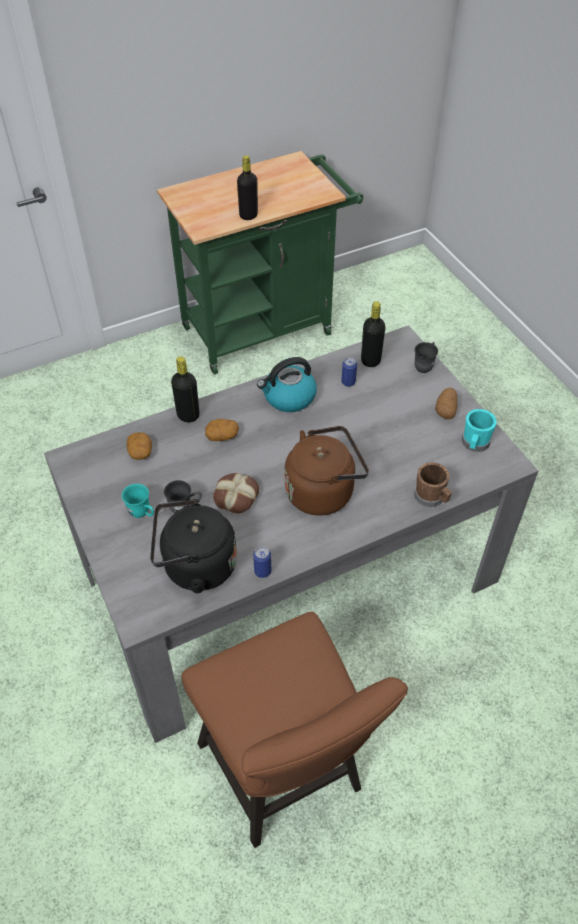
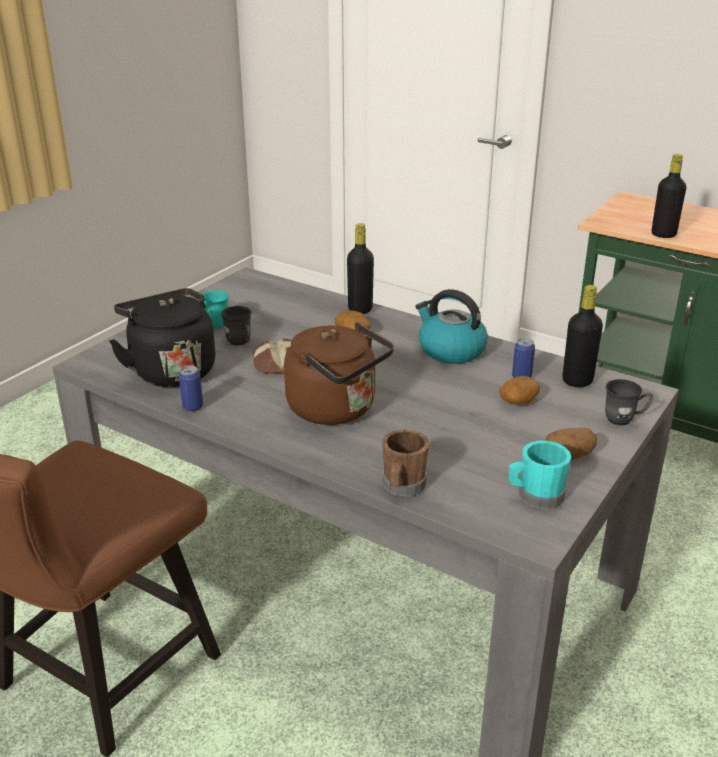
camera: 60 degrees right, 20 degrees down
potato [127,432,152,460] -> potato moved to [499,376,540,404]

